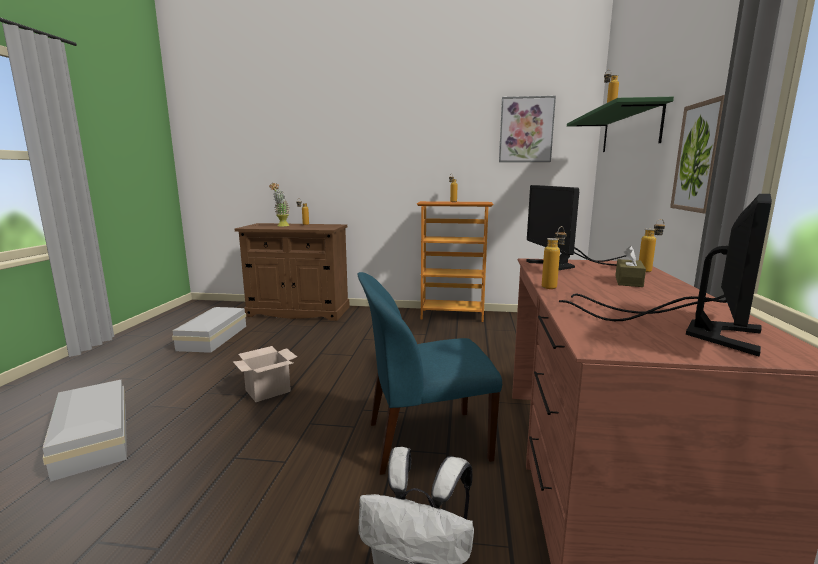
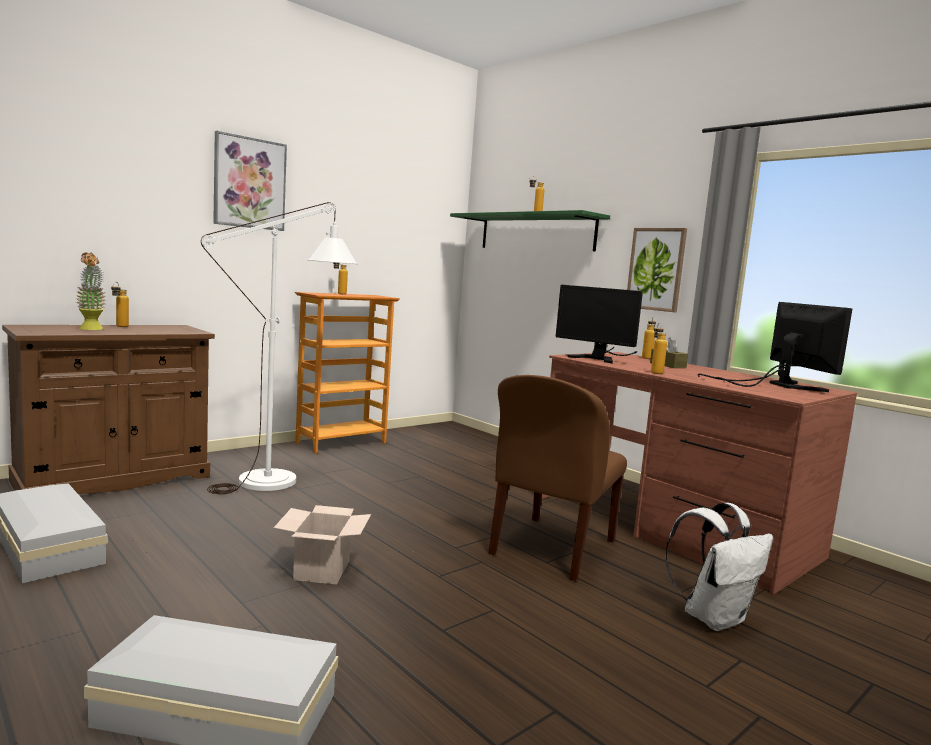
camera: 50 degrees left, 5 degrees down
blue chair [357,272,502,475] -> brown chair [489,375,627,581]
picture [499,96,556,162] -> picture moved to [213,131,287,231]
none -> white floor lamp [201,202,358,494]

